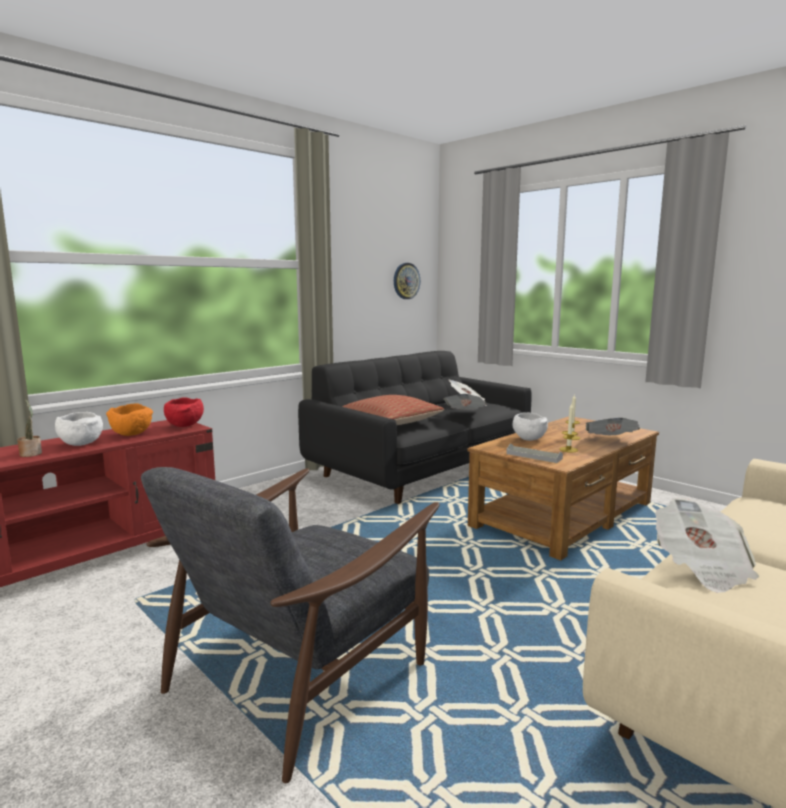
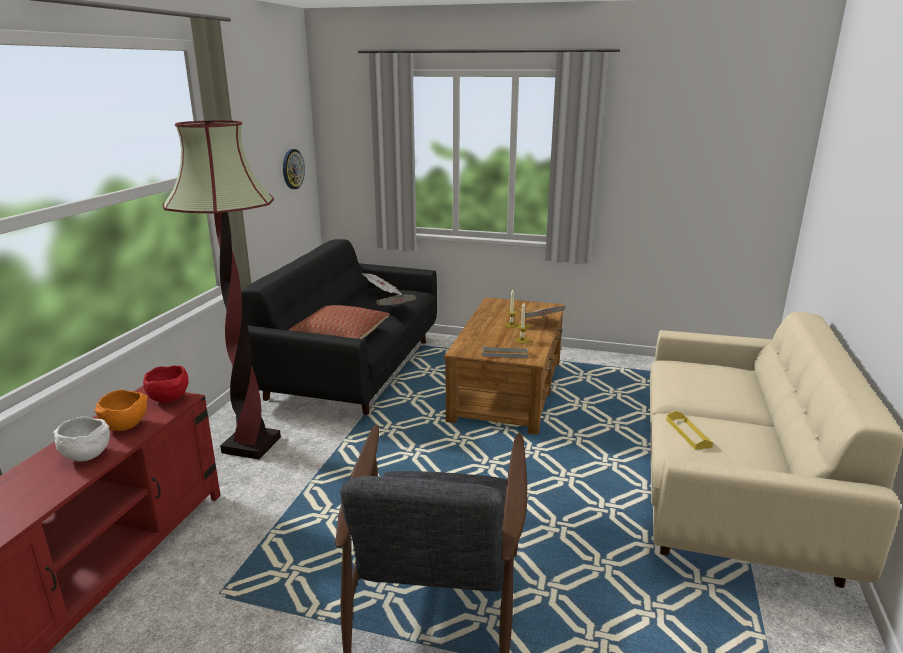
camera: 30 degrees left, 10 degrees up
potted plant [17,400,42,457] -> none
white bowl [513,413,548,441] -> none
newspaper [655,498,759,593] -> yellow tray [666,411,713,450]
none -> floor lamp [163,120,281,459]

